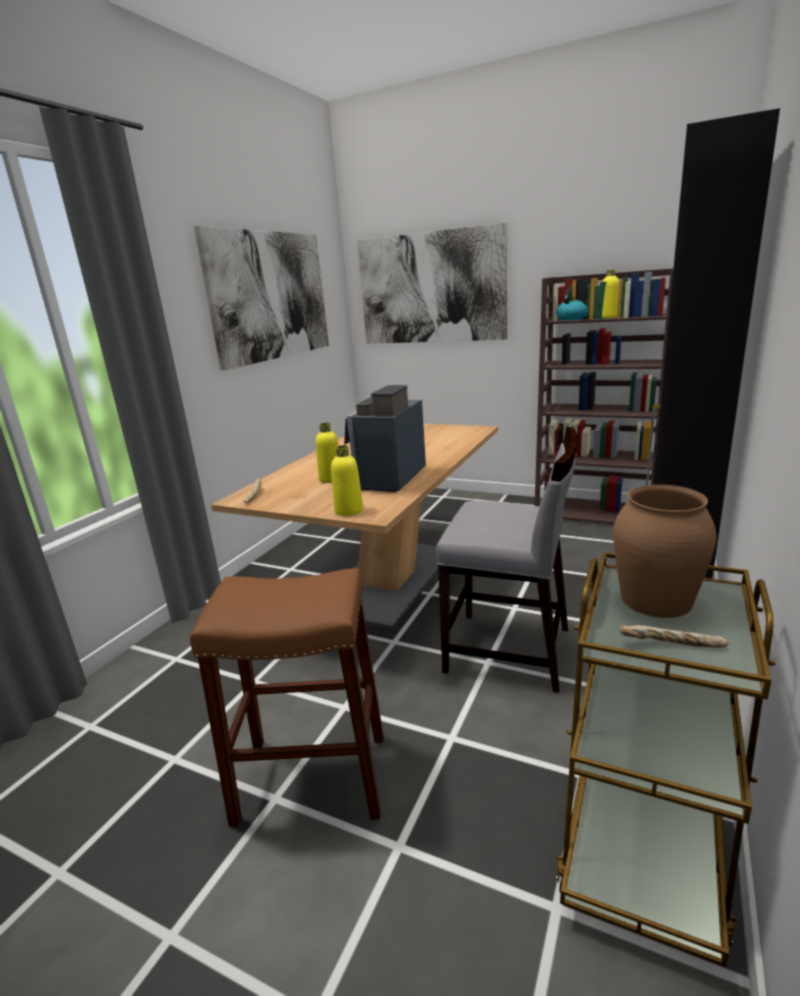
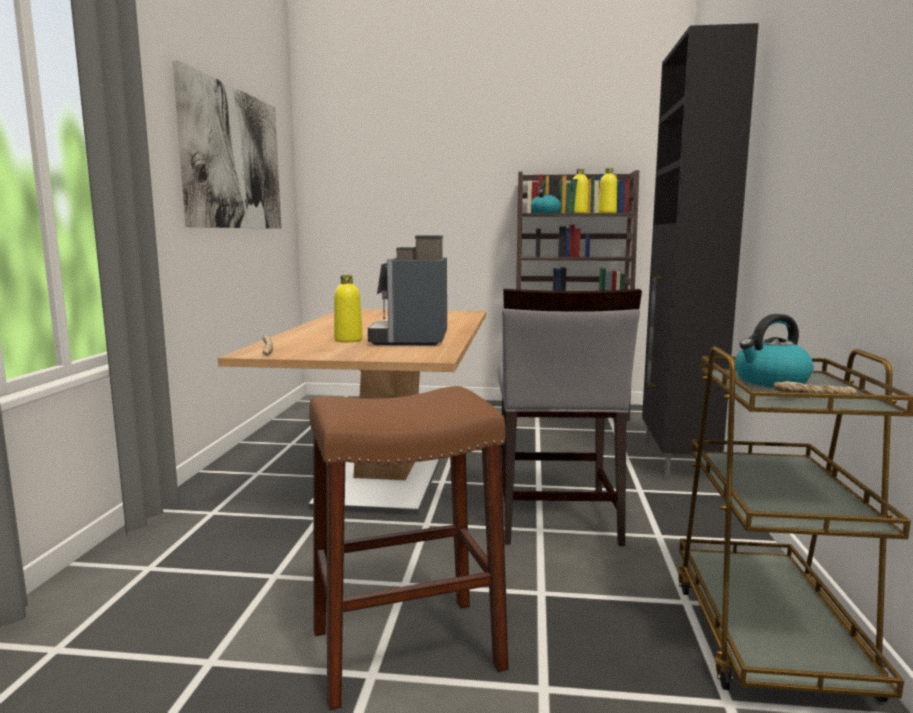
camera: 20 degrees left, 10 degrees down
yellow bottle [331,445,363,516] -> yellow bottle moved to [598,168,617,213]
picture [357,223,507,344] -> none
grey chair [436,427,578,693] -> grey chair turned 90 degrees clockwise [498,289,642,546]
brown vase [613,485,716,618] -> kettle [735,314,813,387]

